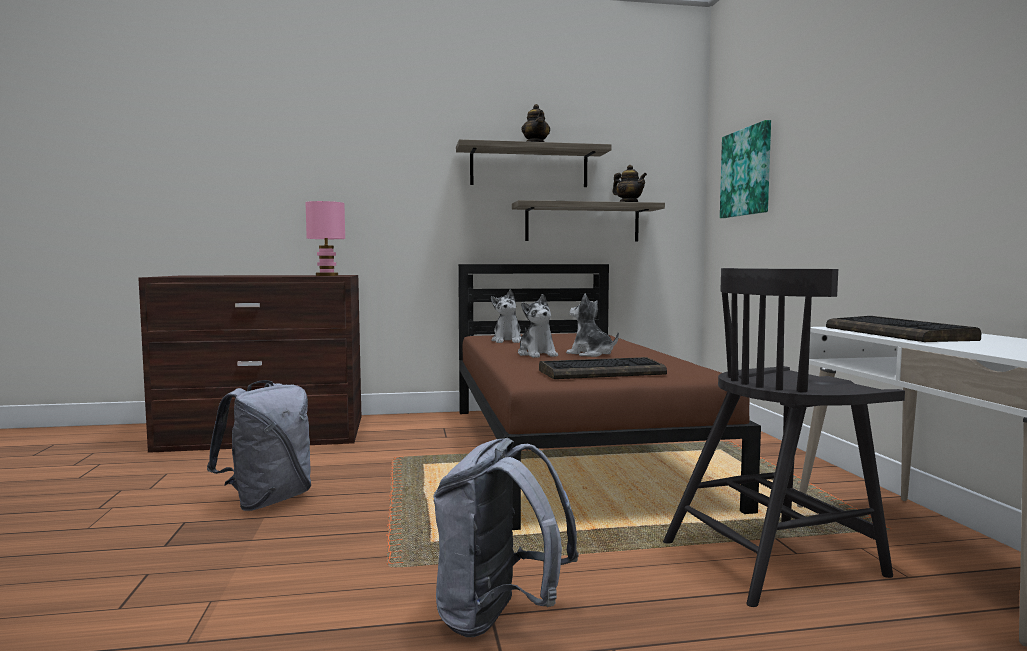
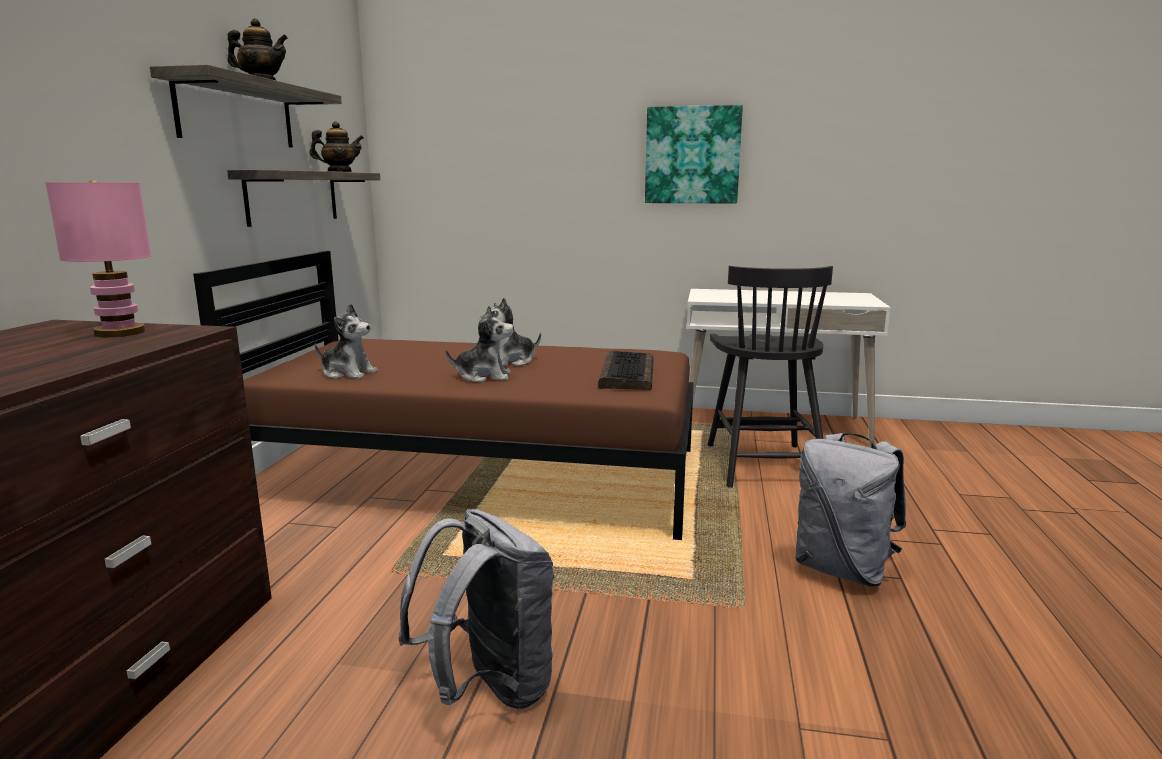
camera: 70 degrees left, 10 degrees up
picture [720,120,771,218] -> picture moved to [645,105,743,204]
keyboard [826,316,981,342] -> none

